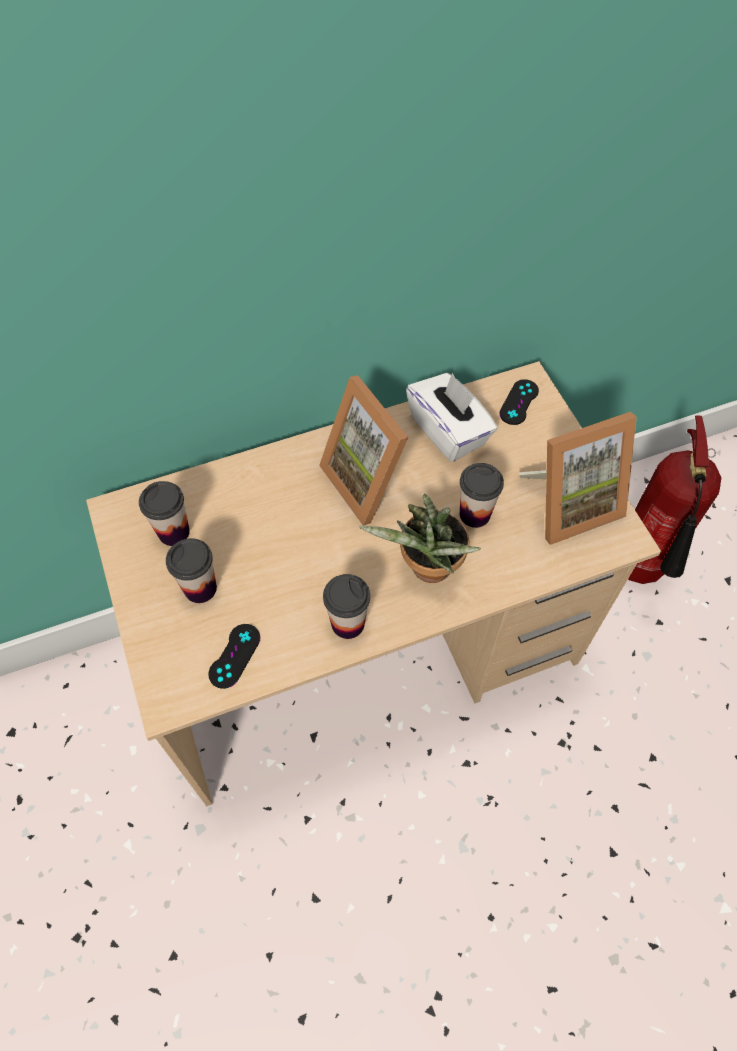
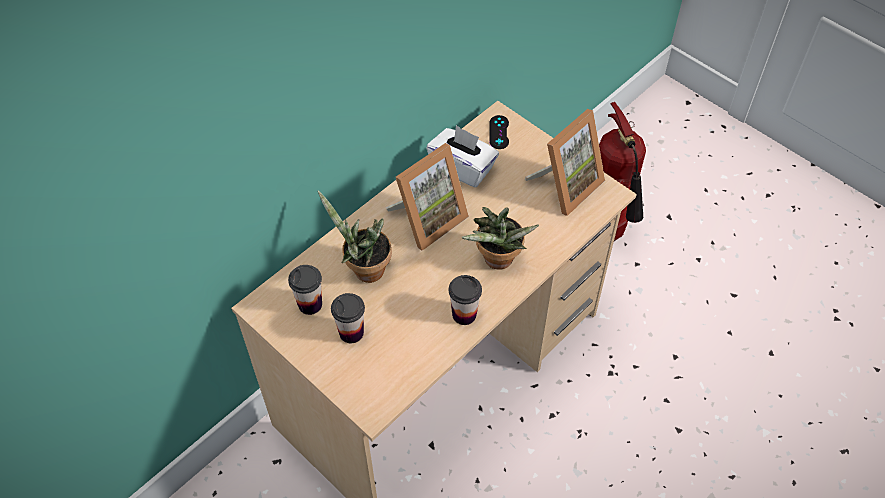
camera: 25 degrees left, 5 degrees down
black game controller [208,624,260,689] -> none
picture frame [319,375,408,526] -> picture frame turned 75 degrees counterclockwise [386,143,469,251]
cup [460,463,504,528] -> none
none -> potted plant [318,191,392,283]

